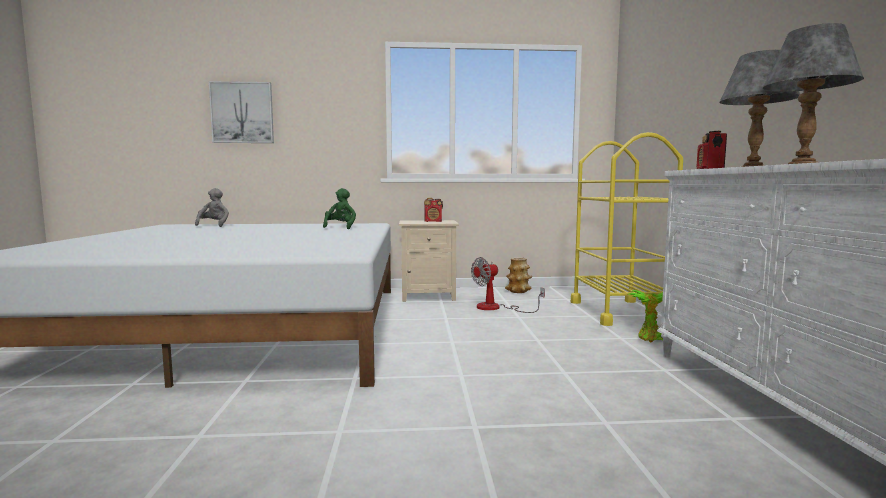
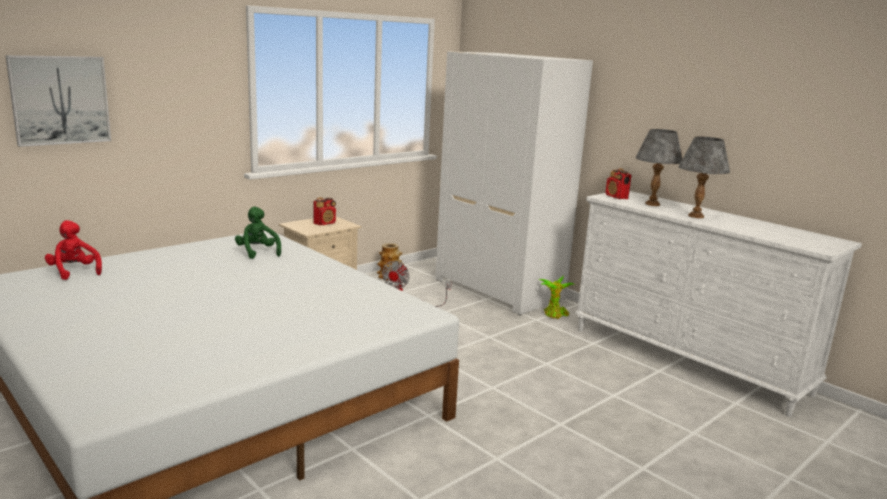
camera: 40 degrees left, 10 degrees up
grey plush toy [195,188,229,227] -> red plush toy [45,220,102,280]
yellow cart [571,132,683,326] -> white wardrobe [435,51,593,315]

